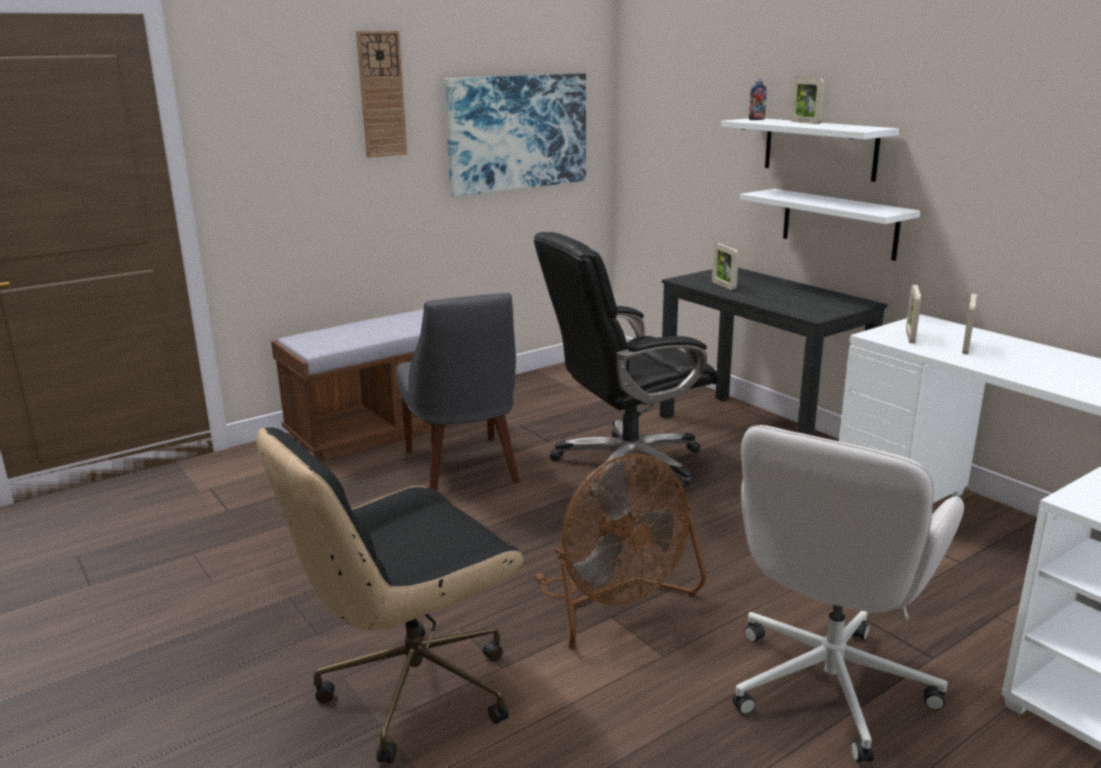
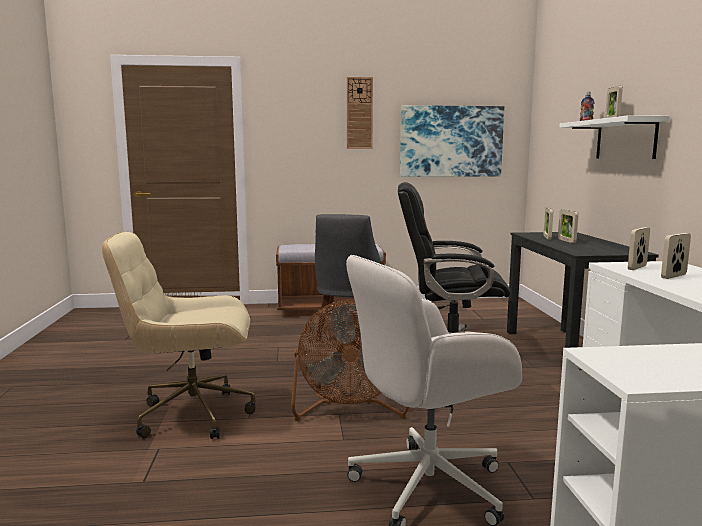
camera: 30 degrees right, 10 degrees down
black office chair [257,427,523,763] -> beige office chair [102,231,256,439]
white shelf [740,189,920,261] -> none
none -> picture frame [558,210,578,243]

